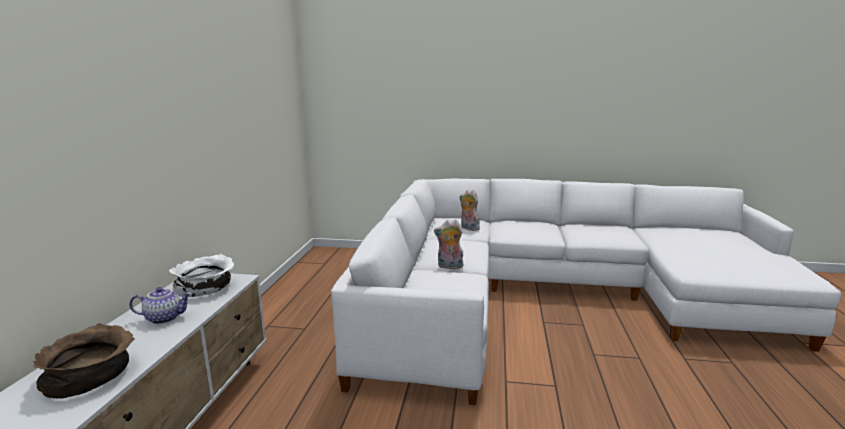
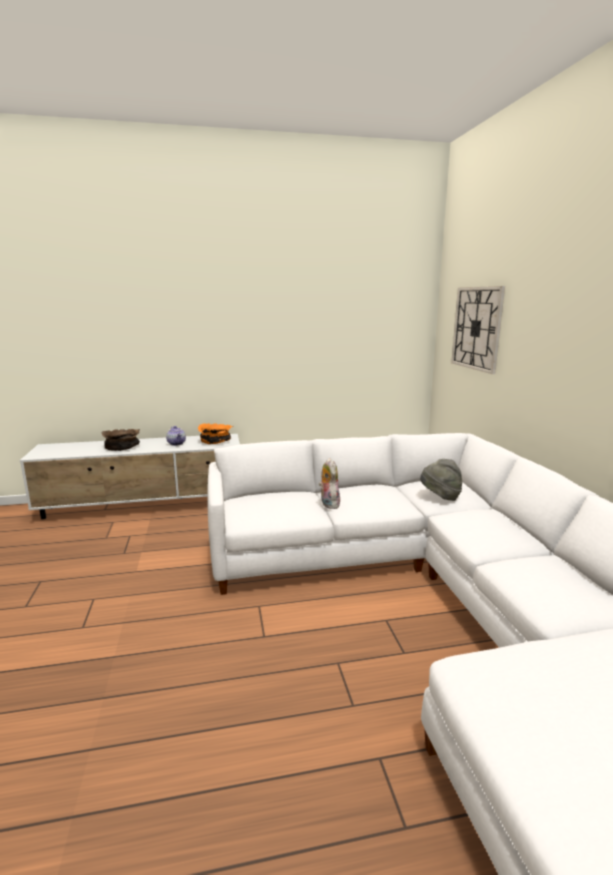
camera: 70 degrees right, 0 degrees up
white bowl [169,254,234,297] -> orange bowl [198,423,233,444]
plush toy [460,189,480,231] -> grey hat [420,459,462,501]
none -> wall clock [451,286,505,374]

